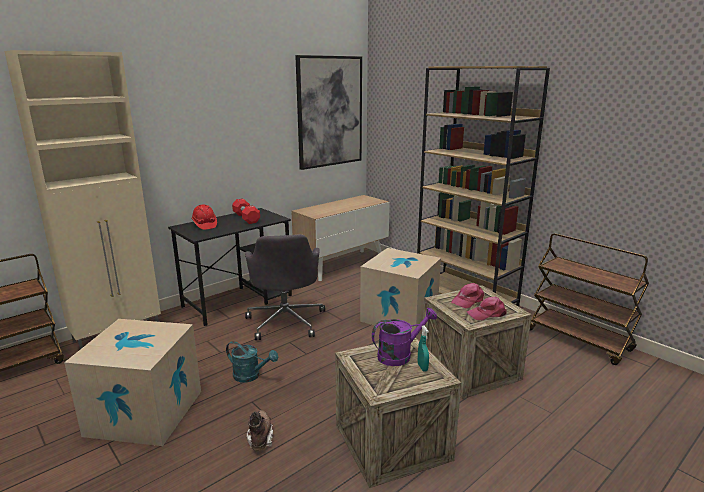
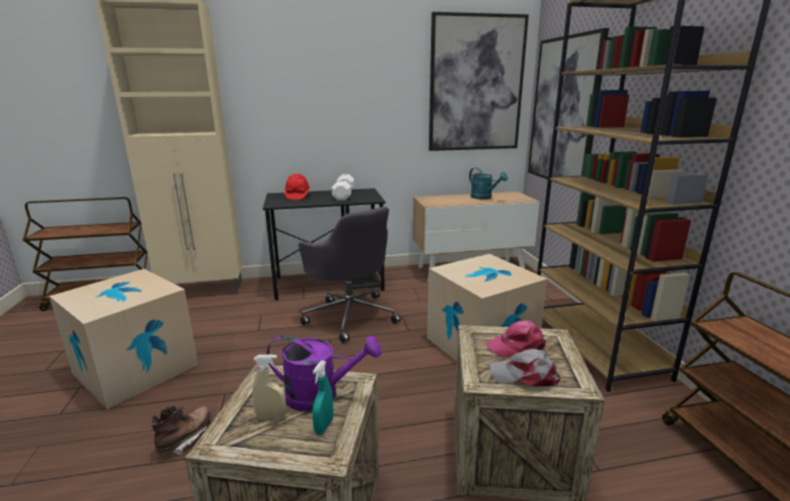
camera: 30 degrees right, 0 degrees up
turquoise watering can [226,341,278,382] -> turquoise watering can moved to [469,168,508,199]
red dumbbell [232,199,260,224] -> white dumbbell [332,174,355,200]
grey office chair [245,234,325,340] -> grey office chair turned 60 degrees counterclockwise [298,206,401,343]
pink cap [467,297,507,320] -> grey cap [490,349,560,387]
none -> beige spray bottle [252,354,286,419]
none -> picture [528,28,609,191]

